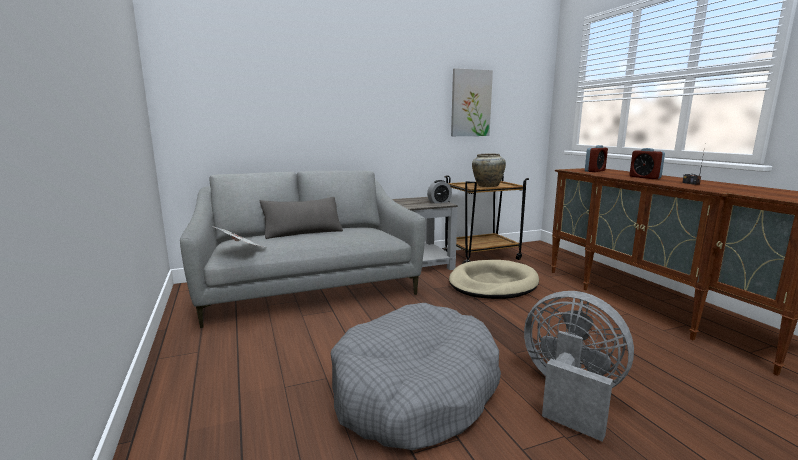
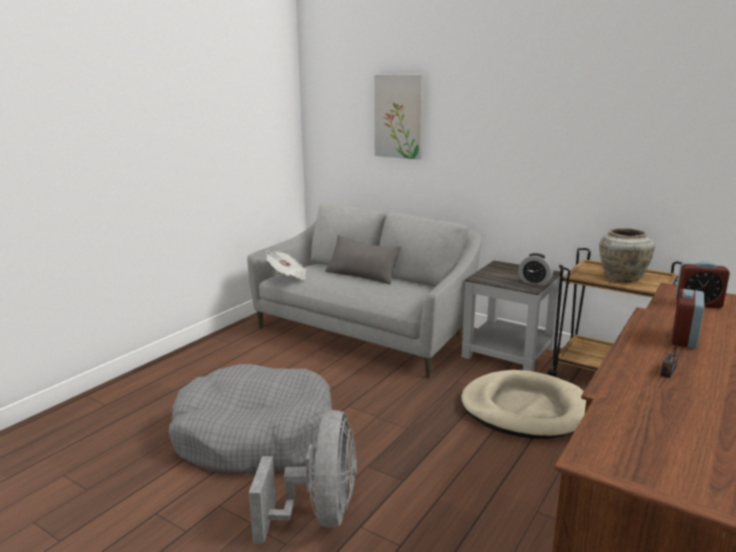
camera: 55 degrees right, 5 degrees up
picture [451,68,493,136] -> picture moved to [374,75,424,160]

